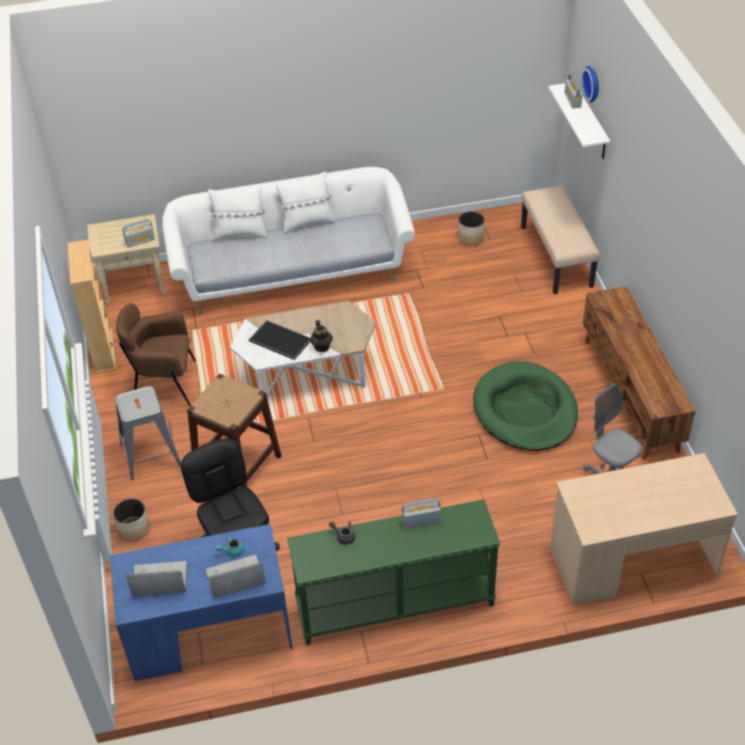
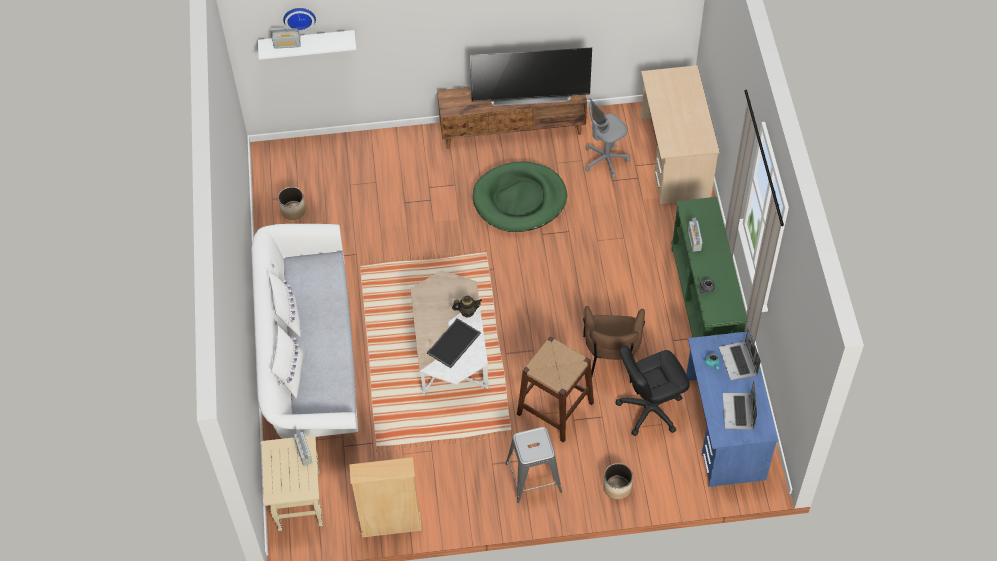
camera: 85 degrees left, 10 degrees up
brown armchair [116,303,196,406] -> brown armchair moved to [583,306,645,383]
beige bench [521,185,600,294] -> none
none -> television [470,47,592,106]

